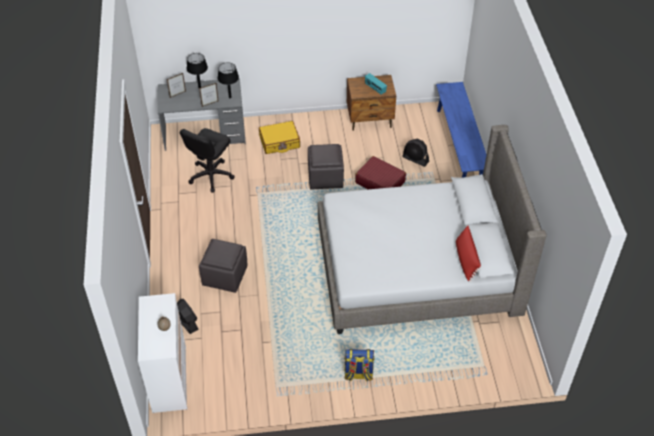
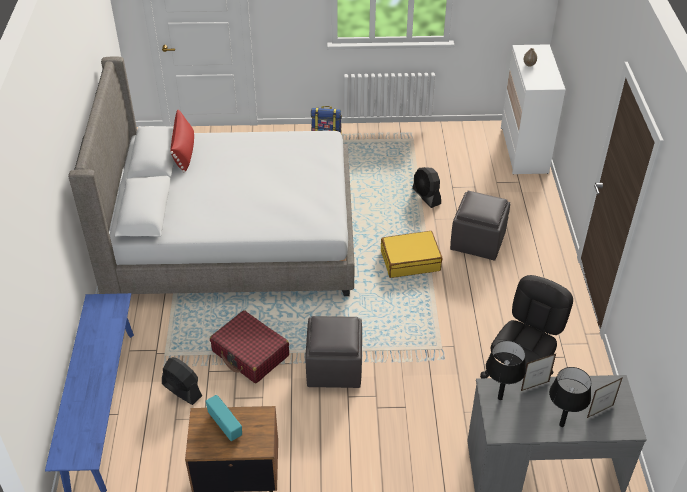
camera: 175 degrees left, 5 degrees down
black fan [177,299,198,334] -> black fan moved to [412,167,441,208]
yellow suitcase [259,121,300,154] -> yellow suitcase moved to [381,231,442,278]

